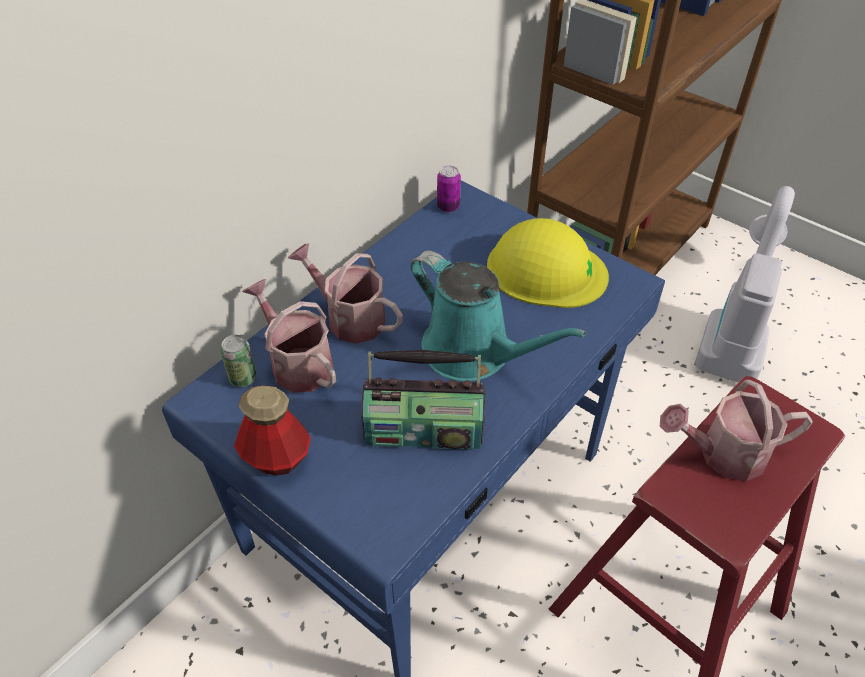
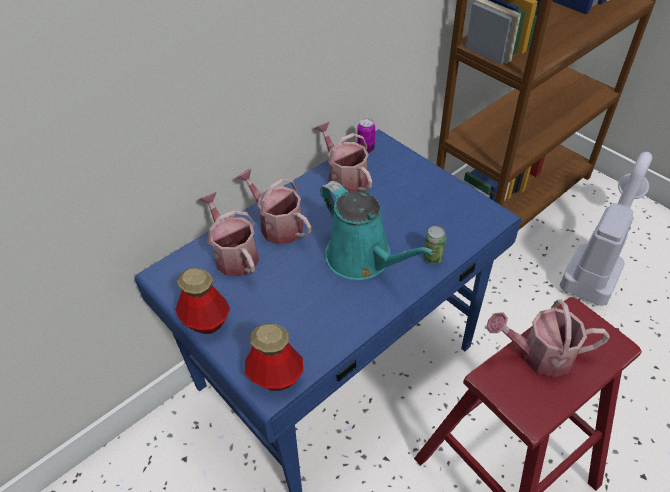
camera: 10 degrees right, 0 degrees up
can [220,335,257,387] -> can moved to [423,226,447,264]
radio [361,350,485,450] -> none
yellow hard hat [487,218,609,308] -> none
none -> bottle [245,324,303,391]
none -> watering can [314,121,372,192]

